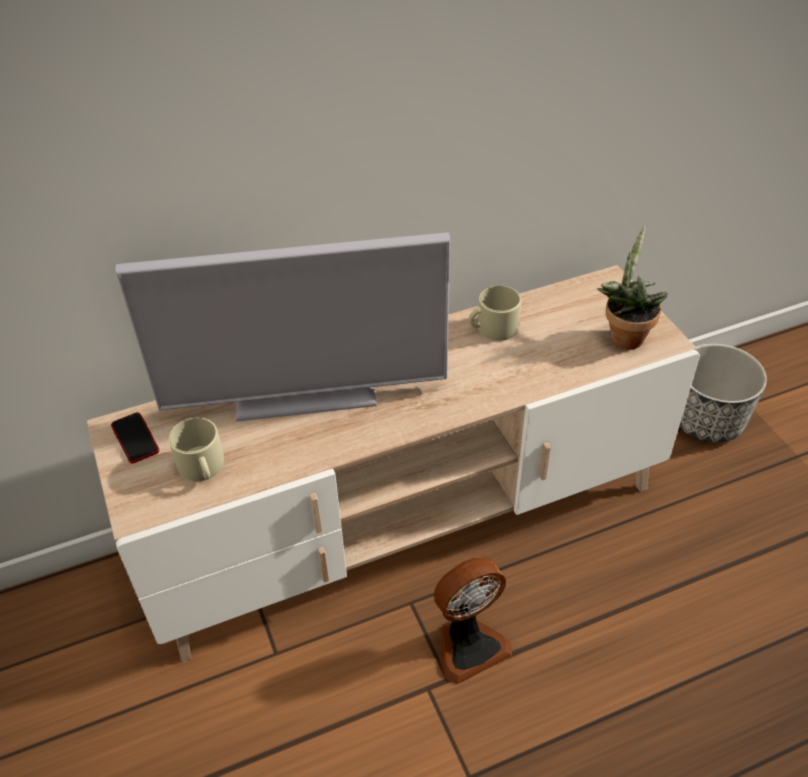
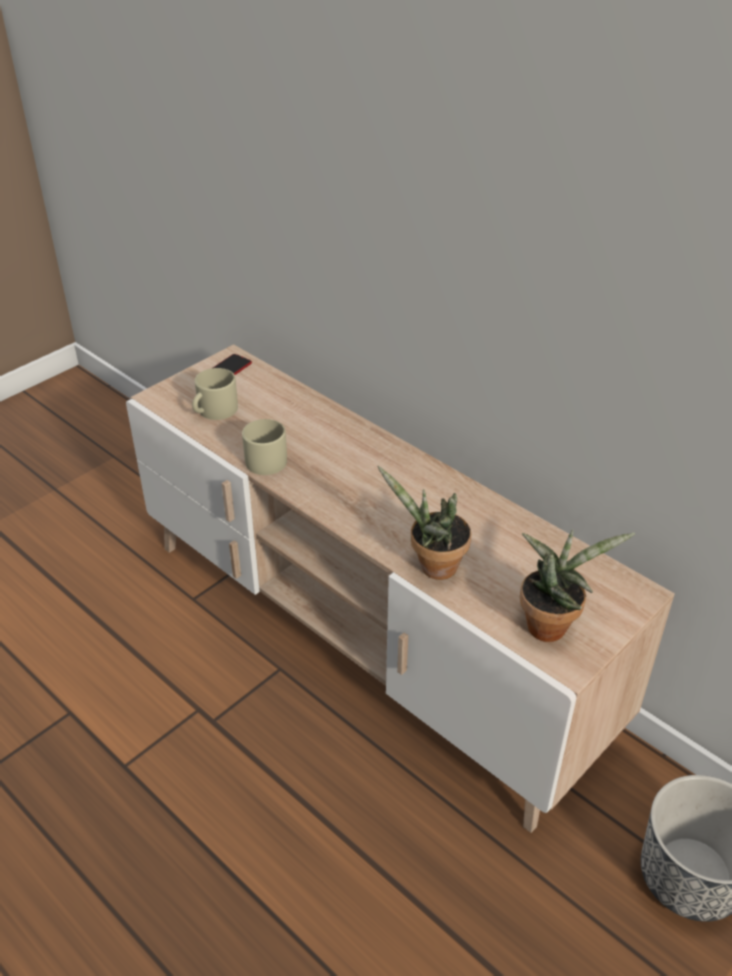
camera: 65 degrees right, 5 degrees down
television [116,232,450,422] -> none
fan [434,557,512,684] -> none
beige mug [469,286,522,341] -> beige mug moved to [242,419,287,475]
none -> potted plant [378,466,472,580]

